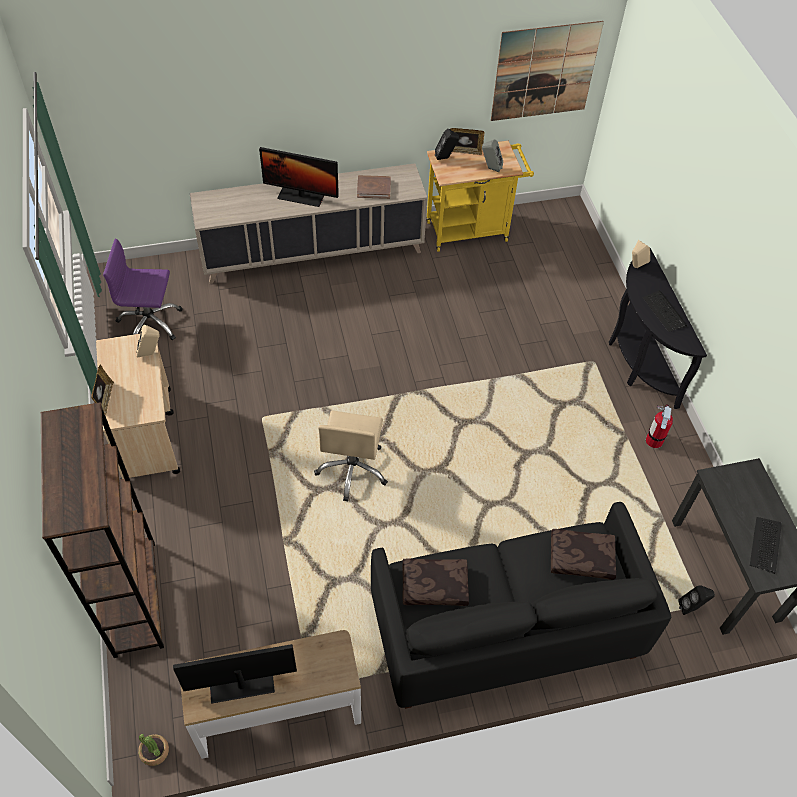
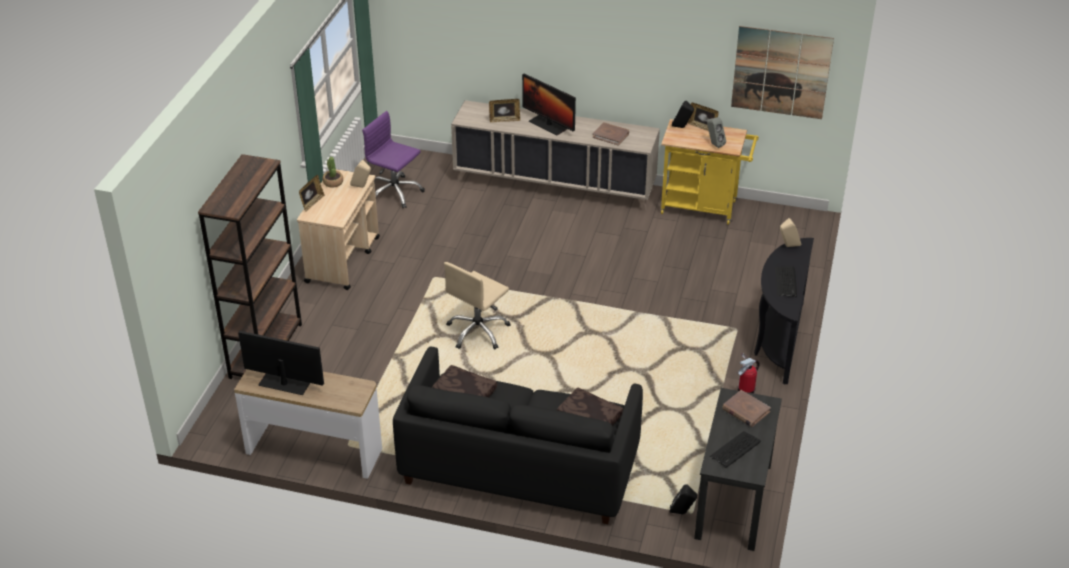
camera: 30 degrees right, 15 degrees down
potted plant [138,734,169,766] -> potted plant moved to [323,157,343,187]
none -> picture frame [489,99,520,123]
none -> brown book [722,390,771,427]

